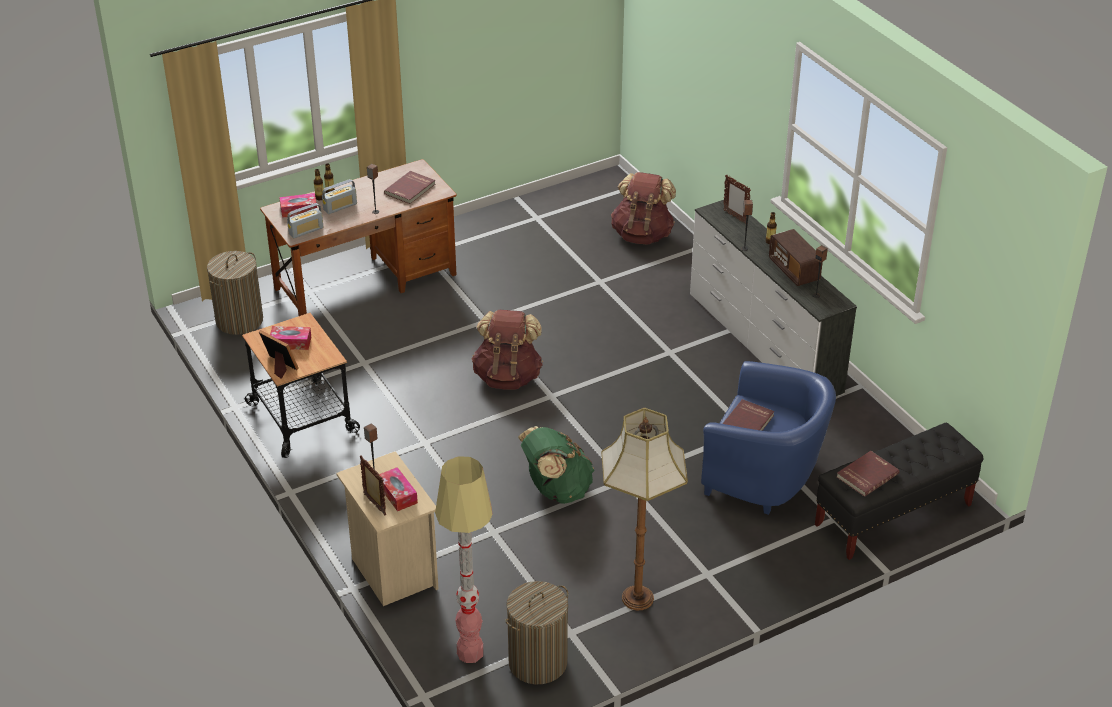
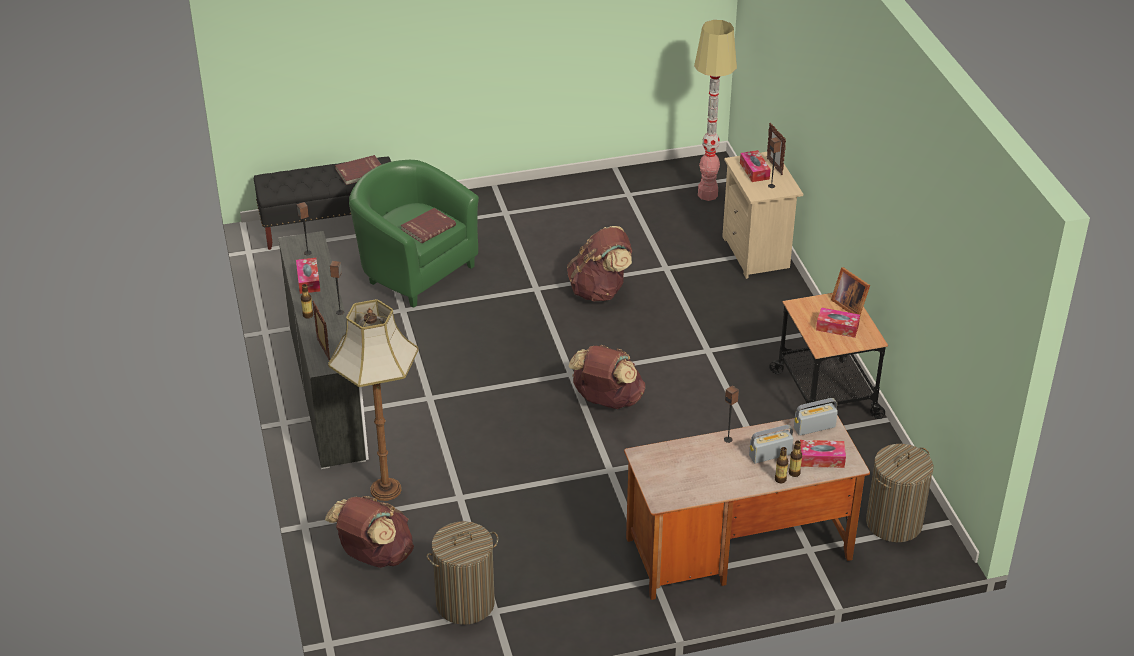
camera: 165 degrees left, 0 degrees up
red book [384,171,435,204] -> none
laundry basket [505,581,568,684] -> laundry basket moved to [427,521,498,625]
green backpack [518,426,595,504] -> brown backpack [567,226,632,302]
floor lamp [601,408,688,610] -> floor lamp moved to [328,299,419,501]
blue armchair [701,361,836,515] -> green armchair [349,160,479,308]
radio [769,229,823,286] -> tissue box [296,258,320,294]

